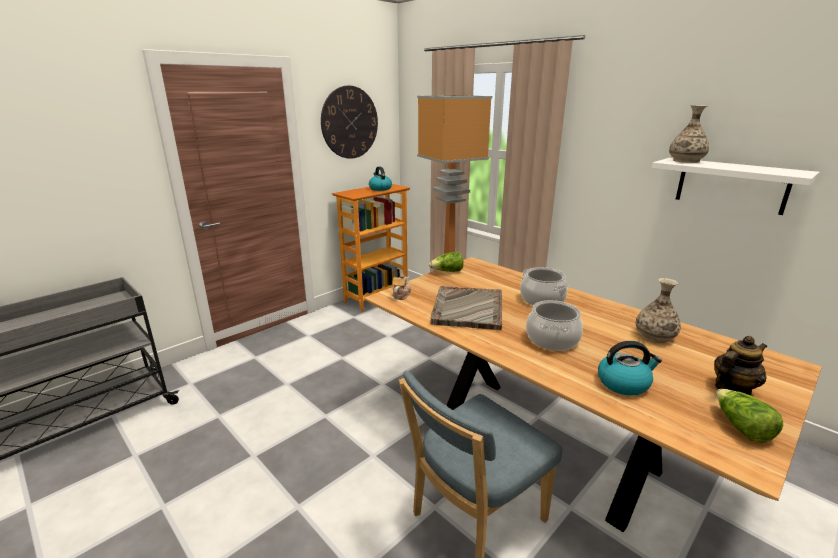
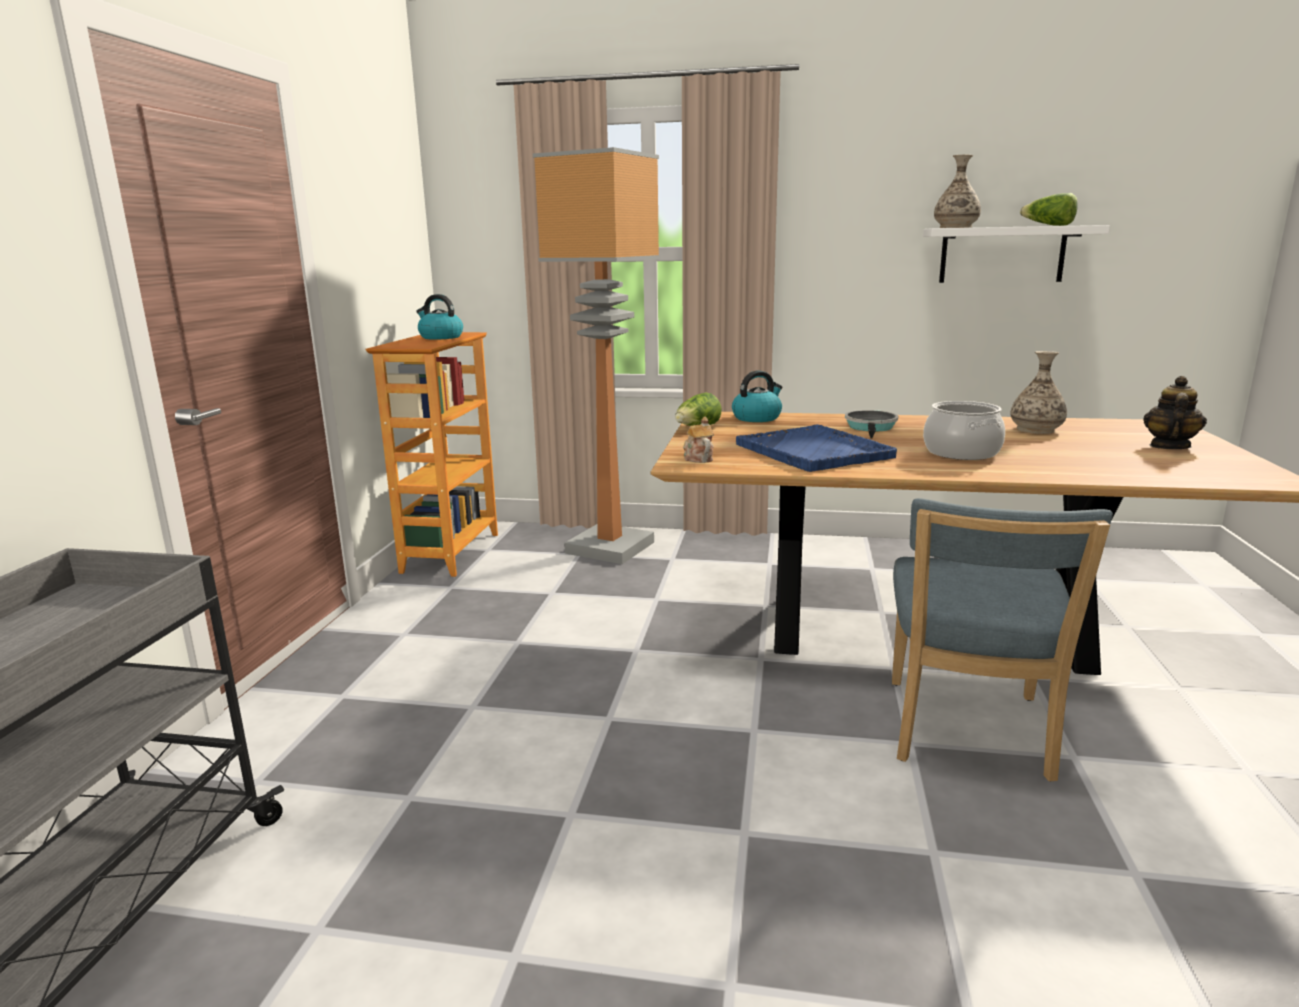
camera: 35 degrees left, 5 degrees down
wall clock [321,86,378,159] -> none
grey tray [431,286,502,330] -> blue tray [736,425,897,472]
cooking pot [520,267,569,305] -> frying pan [845,410,898,439]
kettle [598,341,662,396] -> kettle moved to [732,370,782,422]
lettuce [716,389,783,443] -> lettuce moved to [1020,193,1078,226]

